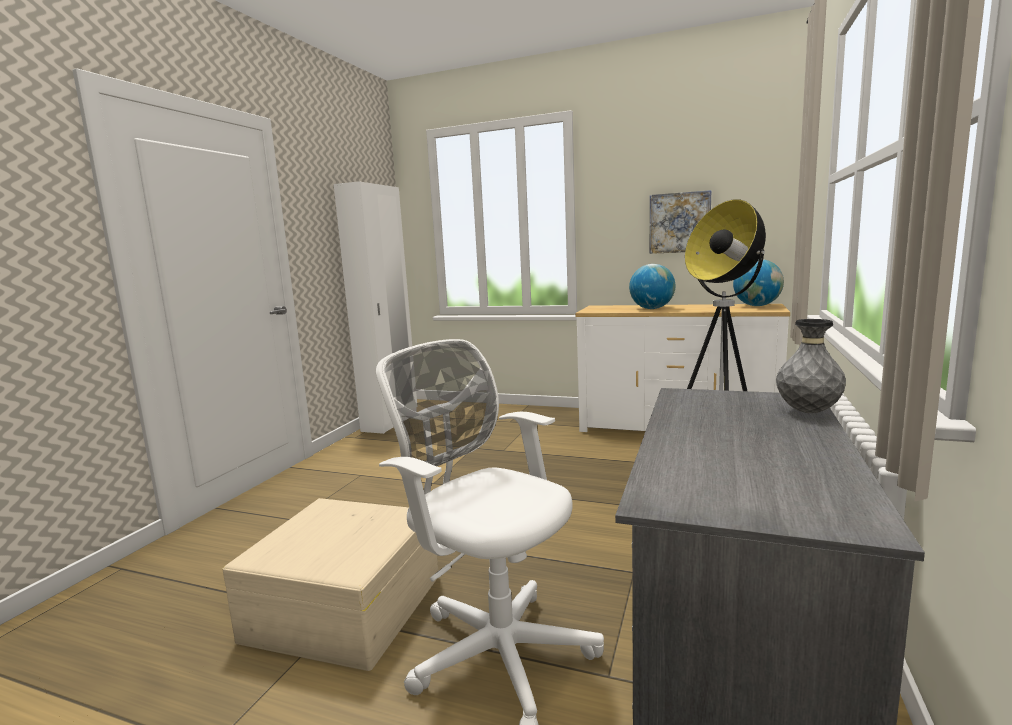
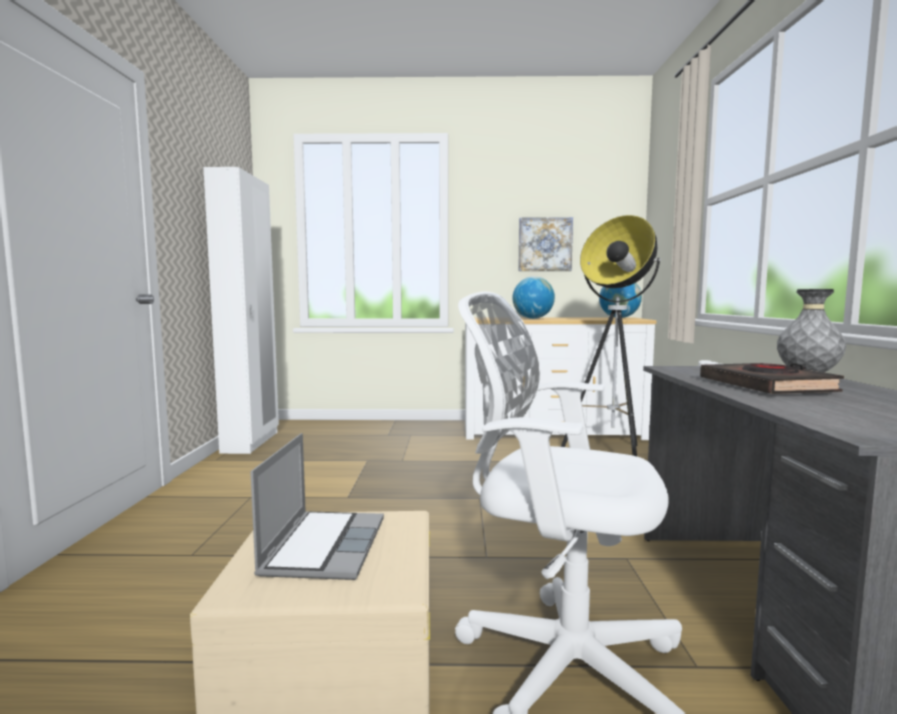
camera: 20 degrees left, 5 degrees down
none -> laptop [250,433,384,580]
none -> black book [700,363,844,394]

